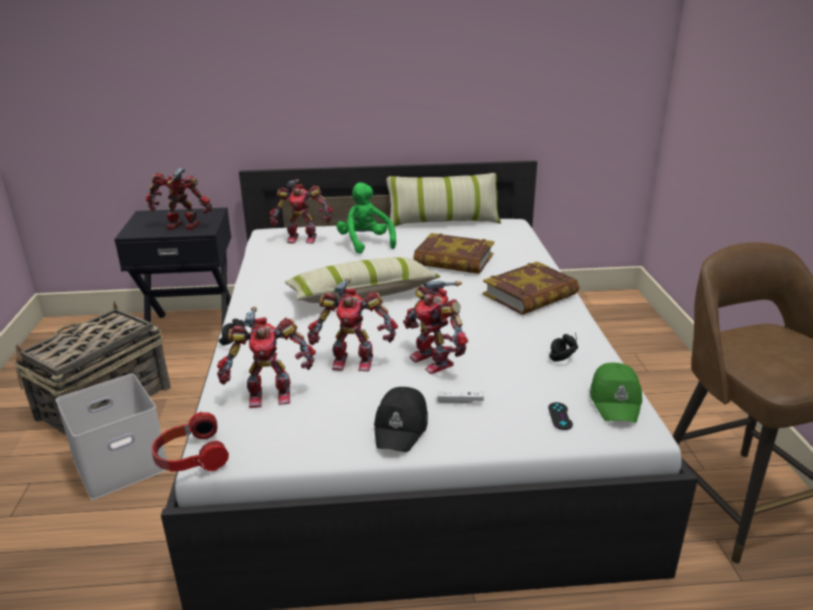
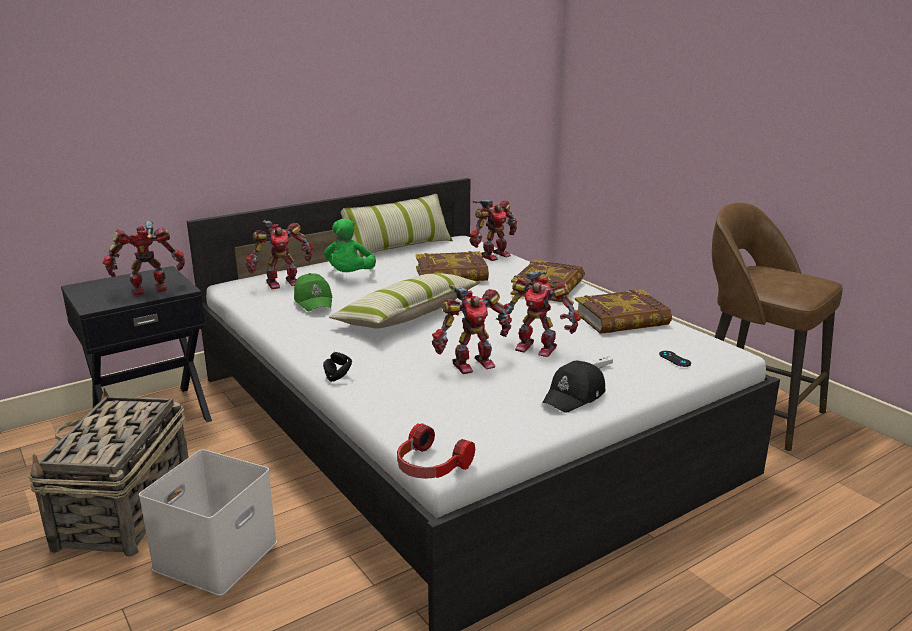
camera: 30 degrees left, 5 degrees down
toy robot [217,306,316,408] -> toy robot moved to [469,200,517,261]
green plush toy [336,182,396,254] -> green plush toy turned 120 degrees counterclockwise [324,218,376,272]
black cap [374,387,428,452] -> black cap turned 60 degrees clockwise [542,361,605,413]
black headphones [549,333,578,361] -> book [575,290,672,334]
green cap [590,363,642,423] -> green cap moved to [294,273,332,311]

